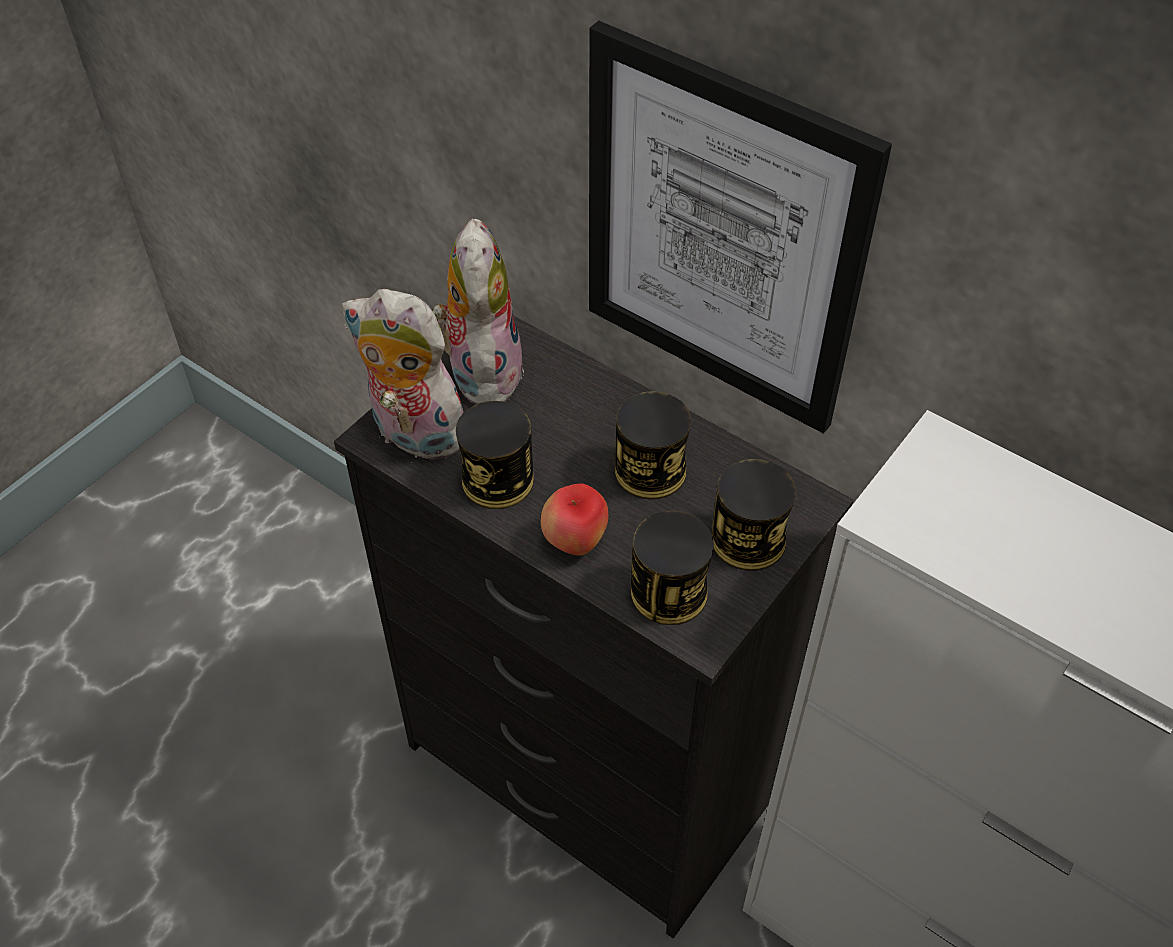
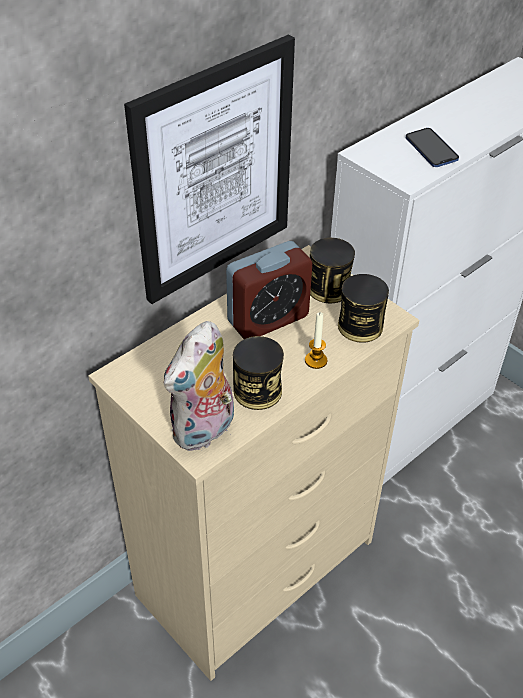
camera: 80 degrees left, 5 degrees down
black dresser [334,316,854,939] -> beige dresser [88,245,419,681]
plush toy [432,219,524,404] -> none
apple [541,484,608,556] -> candle [305,312,327,369]
can [615,392,691,499] -> alarm clock [226,241,312,339]
none -> phone [406,128,459,167]

